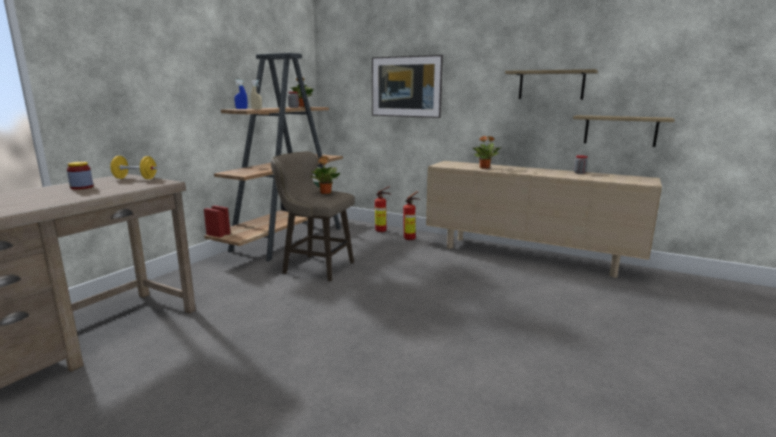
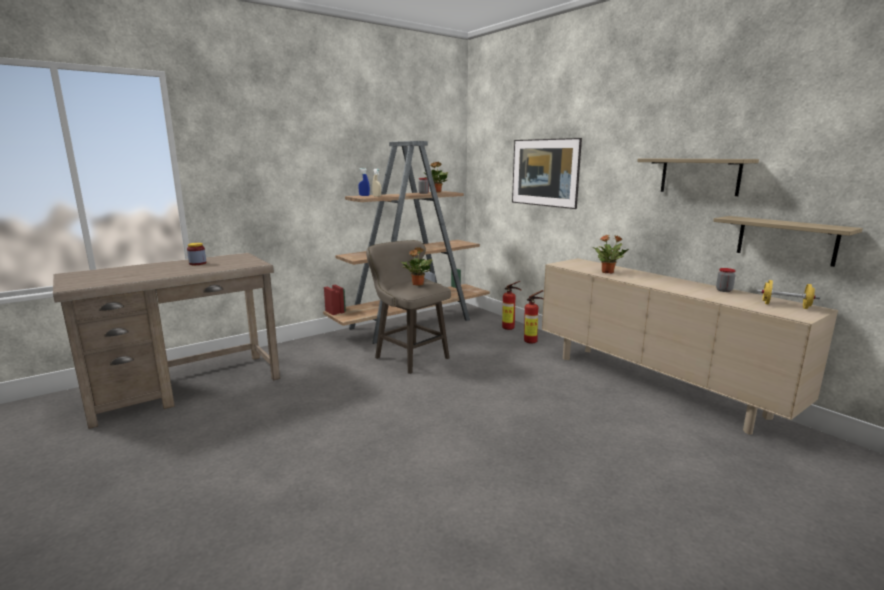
camera: 25 degrees right, 0 degrees up
yellow dumbbell [110,156,158,179] -> yellow dumbbell moved to [757,280,820,309]

